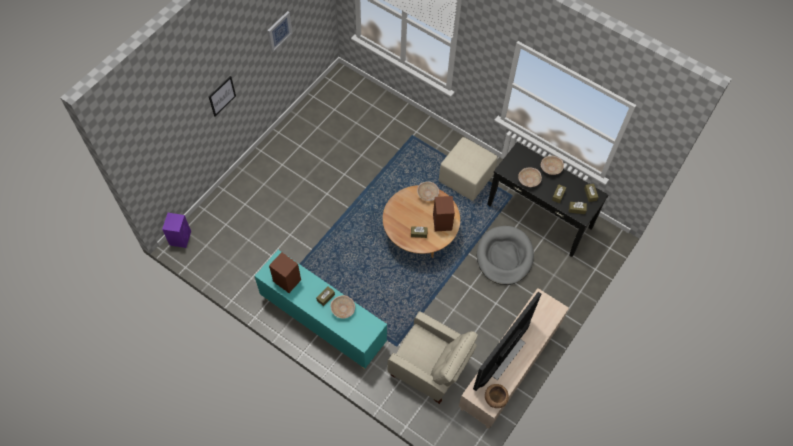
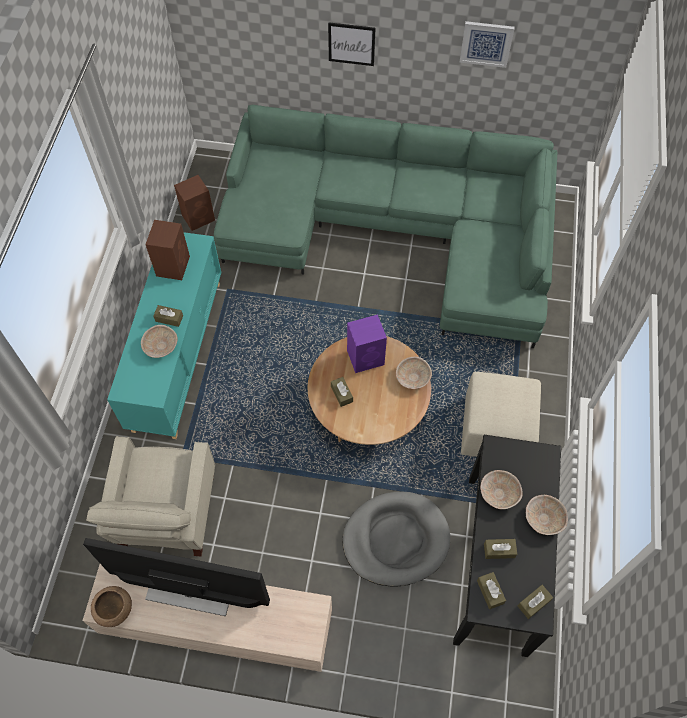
camera: 65 degrees right, 0 degrees up
purple speaker [162,213,191,248] -> purple speaker moved to [347,314,387,373]
brown speaker [433,196,455,231] -> brown speaker moved to [174,175,215,231]
none -> green sofa [214,105,558,348]

